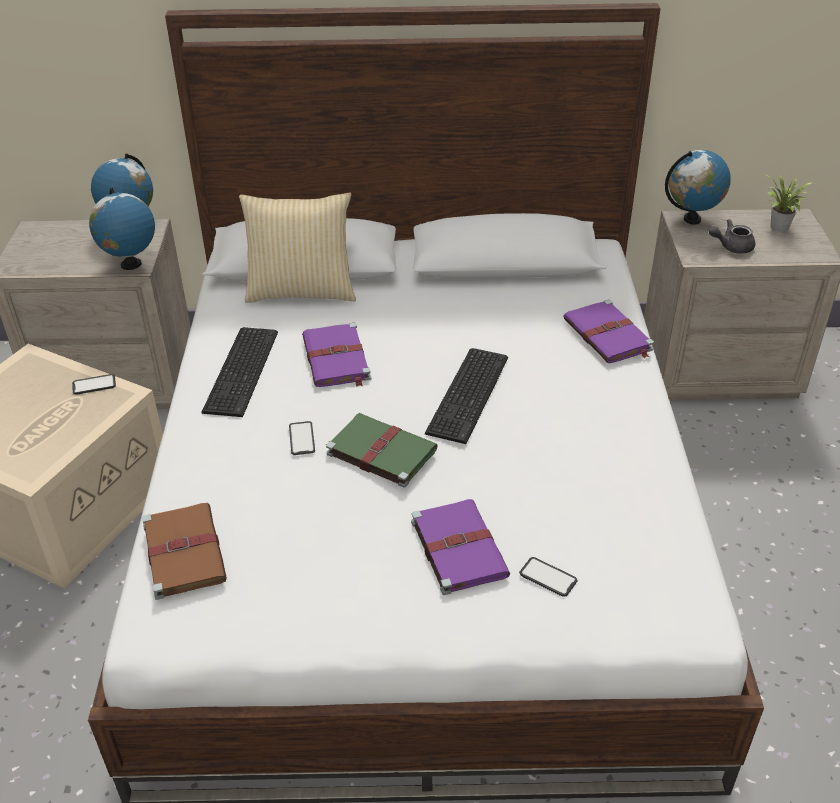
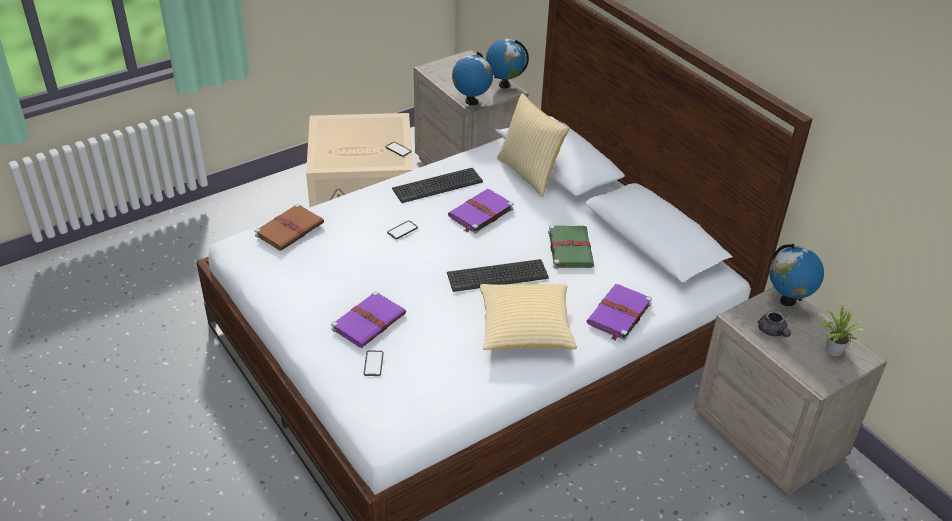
camera: 55 degrees right, 0 degrees up
green book [325,413,438,488] -> green book moved to [548,225,594,268]
grey teapot [709,219,755,254] -> grey teapot turned 150 degrees counterclockwise [758,310,791,337]
none -> pillow [480,284,577,350]

